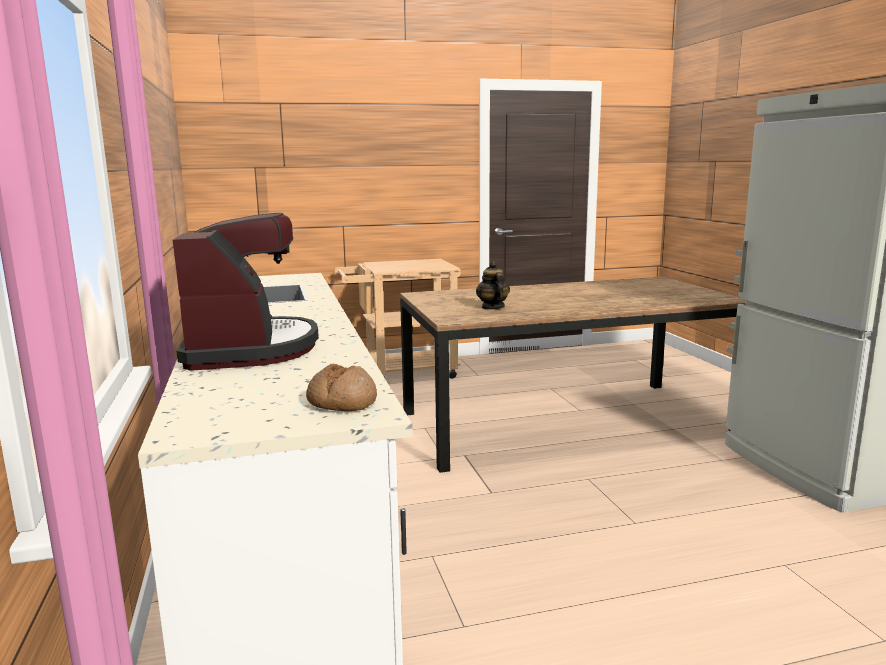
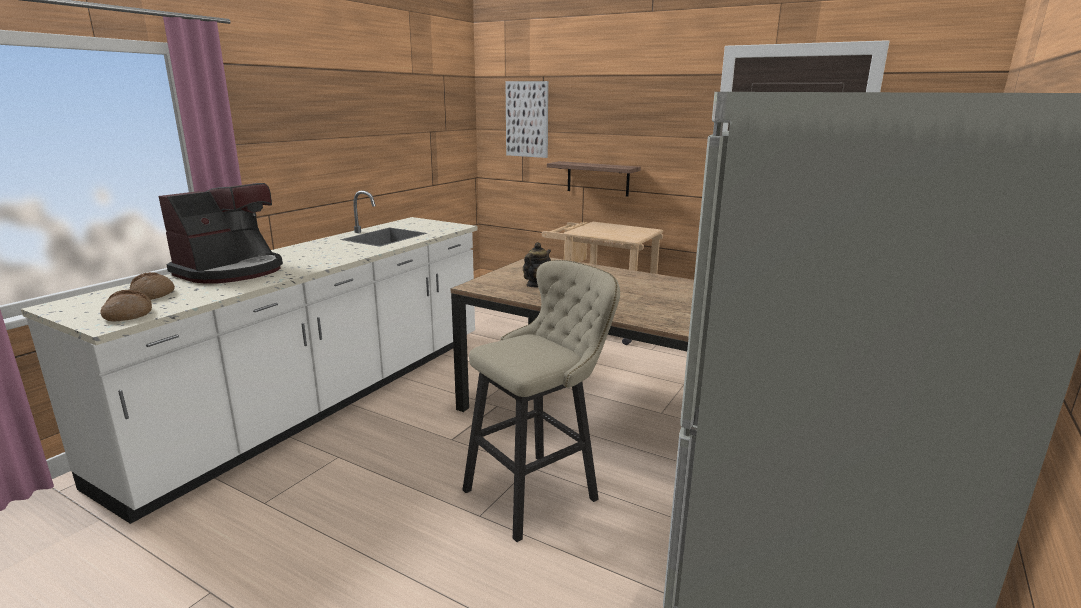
camera: 45 degrees right, 5 degrees up
none -> bread [130,272,175,300]
none -> beige stool [463,260,620,542]
none -> picture [505,81,549,158]
none -> shelf [547,161,641,197]

